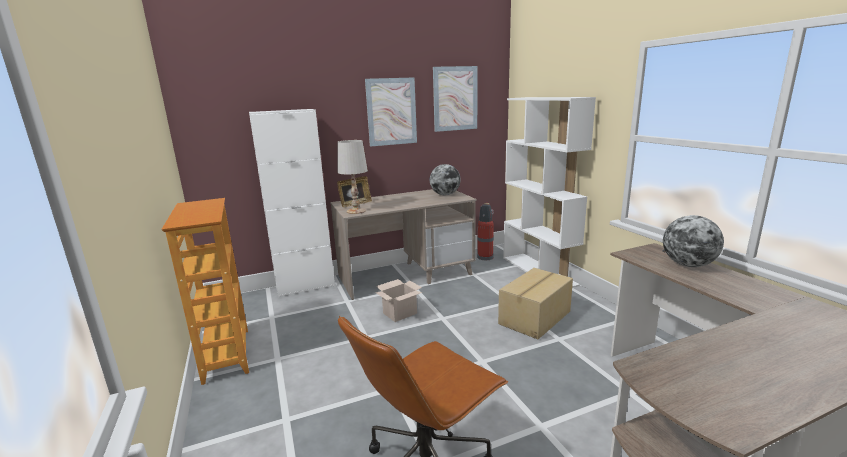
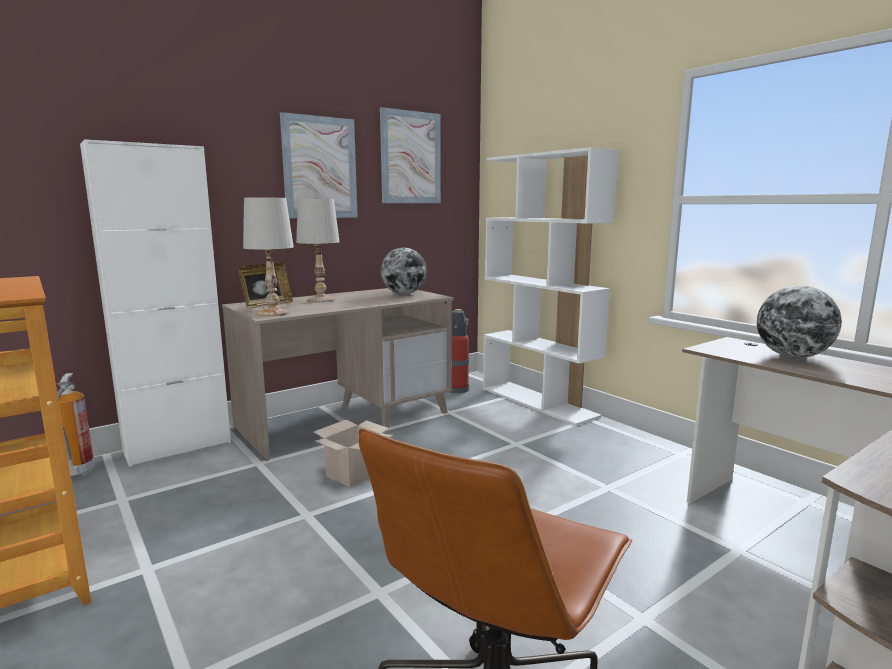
camera: 15 degrees left, 5 degrees down
cardboard box [498,268,573,339] -> none
none -> fire extinguisher [57,373,95,476]
none -> white table lamp [296,199,340,302]

